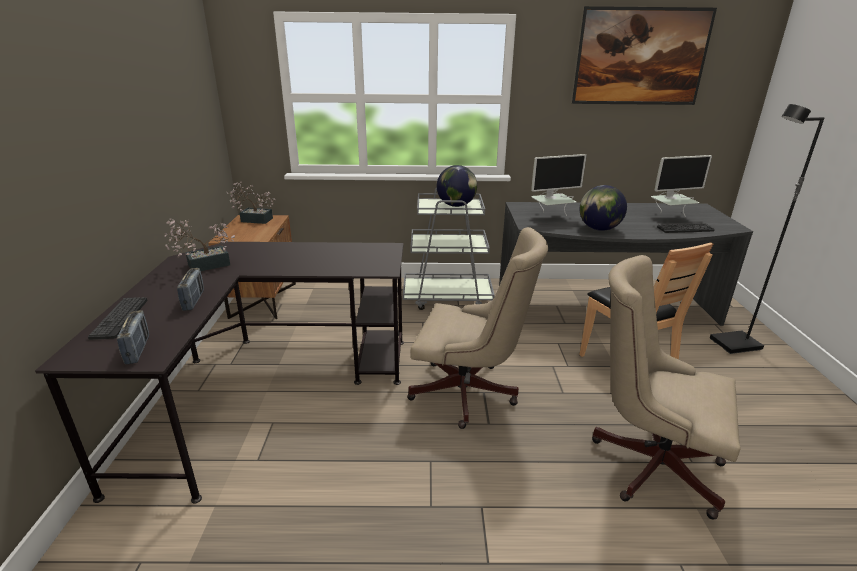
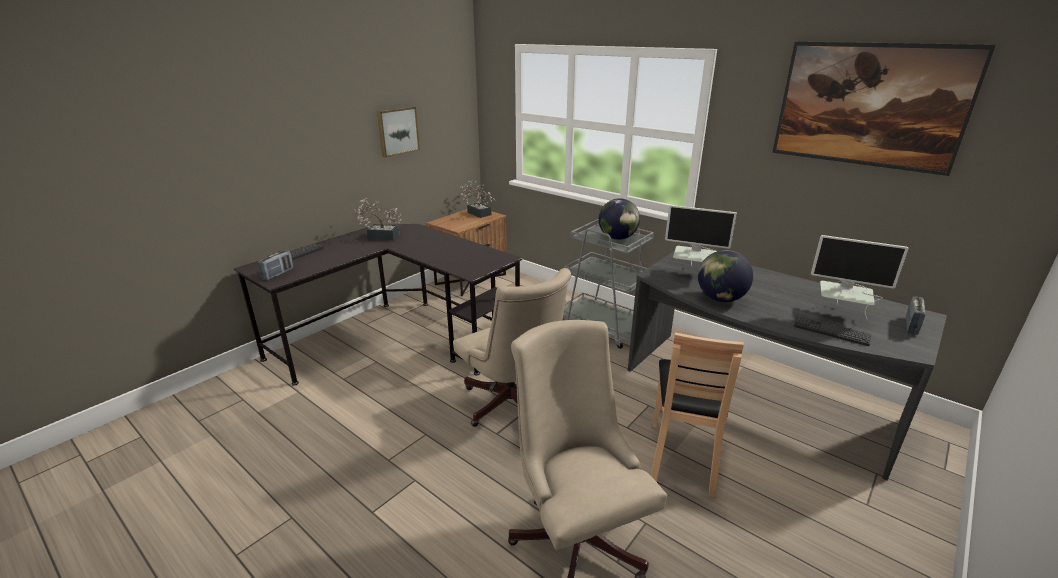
camera: 40 degrees right, 0 degrees up
radio [177,268,204,311] -> radio moved to [906,296,925,335]
black floor lamp [710,104,824,354] -> none
none -> picture [377,106,420,158]

